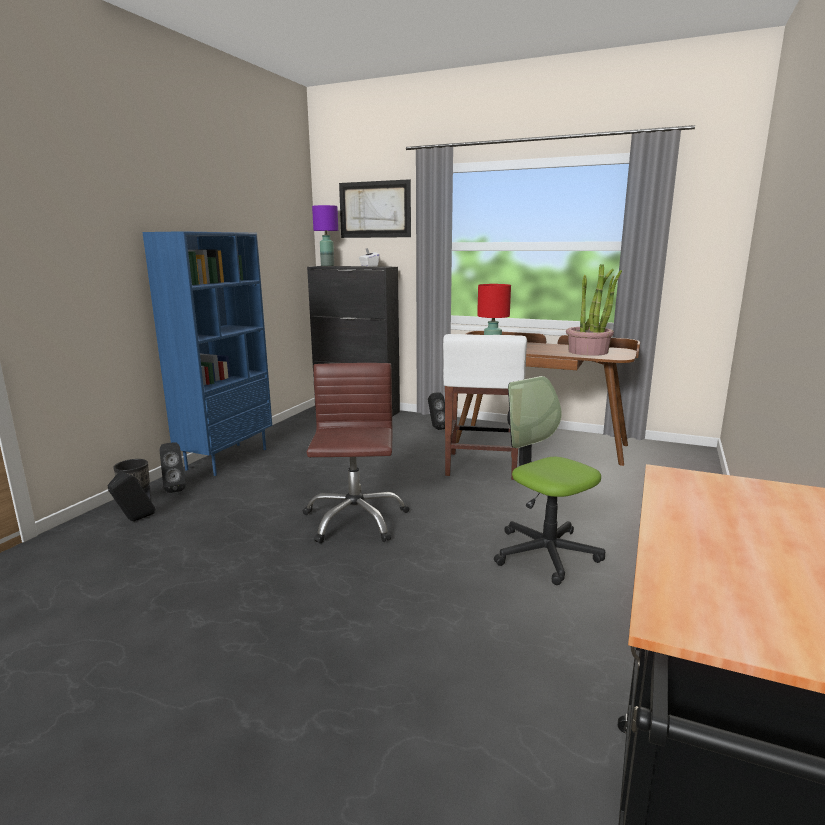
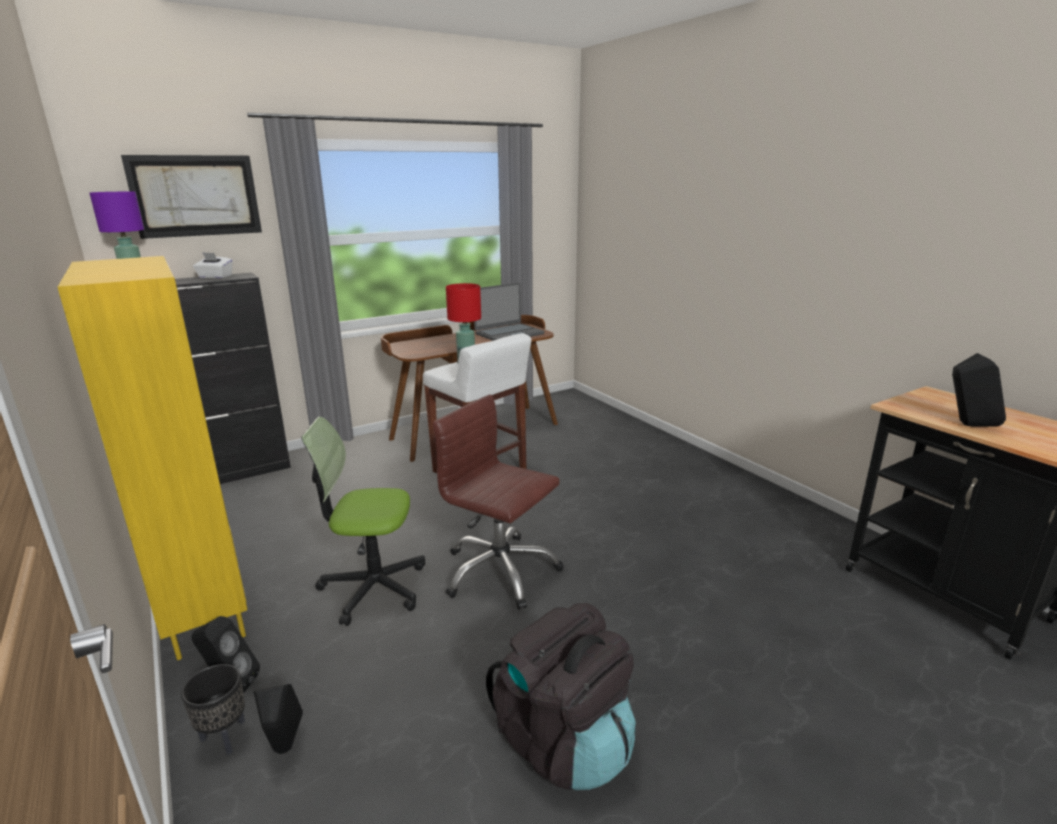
camera: 55 degrees left, 5 degrees up
blue bookcase [142,231,272,476] -> yellow bookcase [58,256,247,660]
black speaker [428,392,445,430] -> black speaker moved to [952,353,1006,427]
office chair [494,376,605,585] -> office chair moved to [301,417,425,626]
potted plant [566,264,622,356] -> laptop [474,283,544,341]
none -> black backpack [486,603,636,790]

